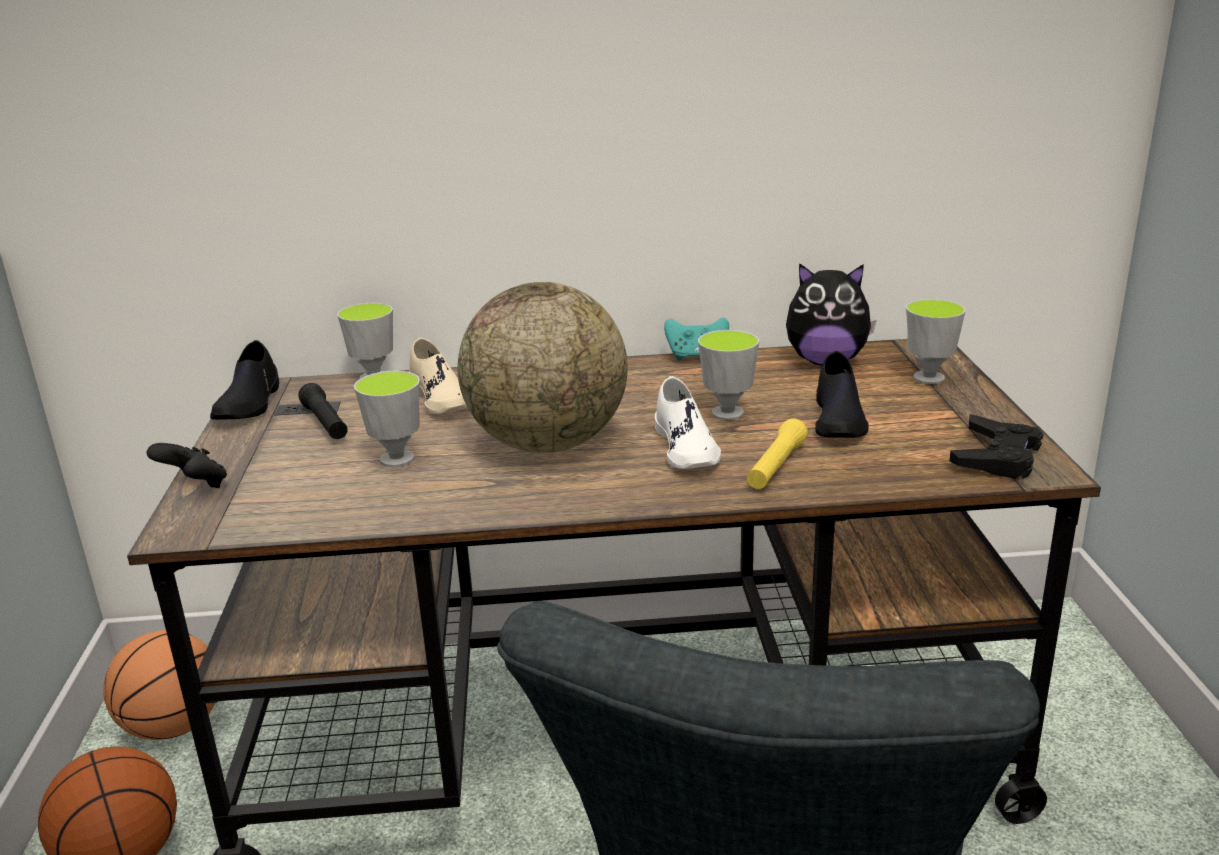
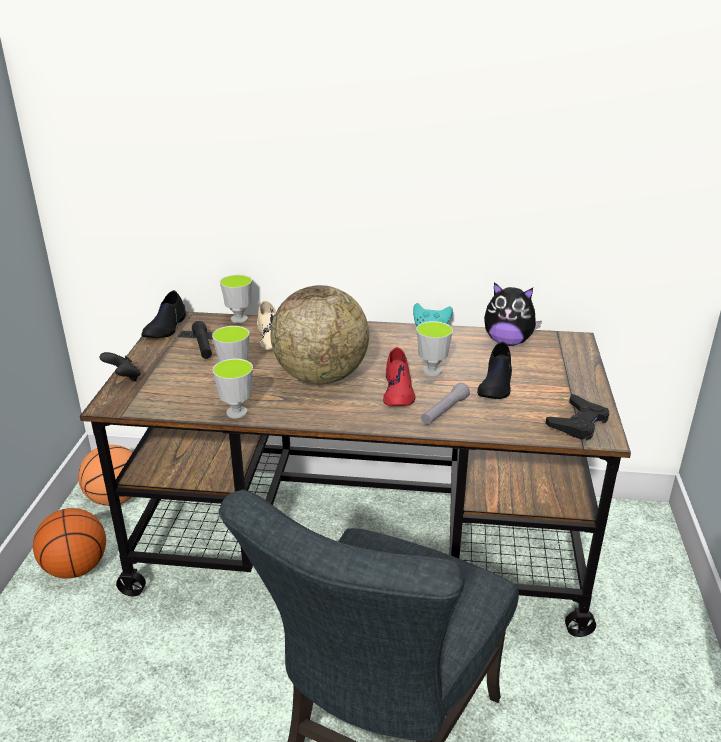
camera: 10 degrees right, 5 degrees up
white shoe [655,376,721,469] -> red shoe [383,347,415,406]
yellow flashlight [747,418,808,489] -> grey flashlight [421,383,470,425]
cup [906,299,966,384] -> cup moved to [213,359,253,418]

